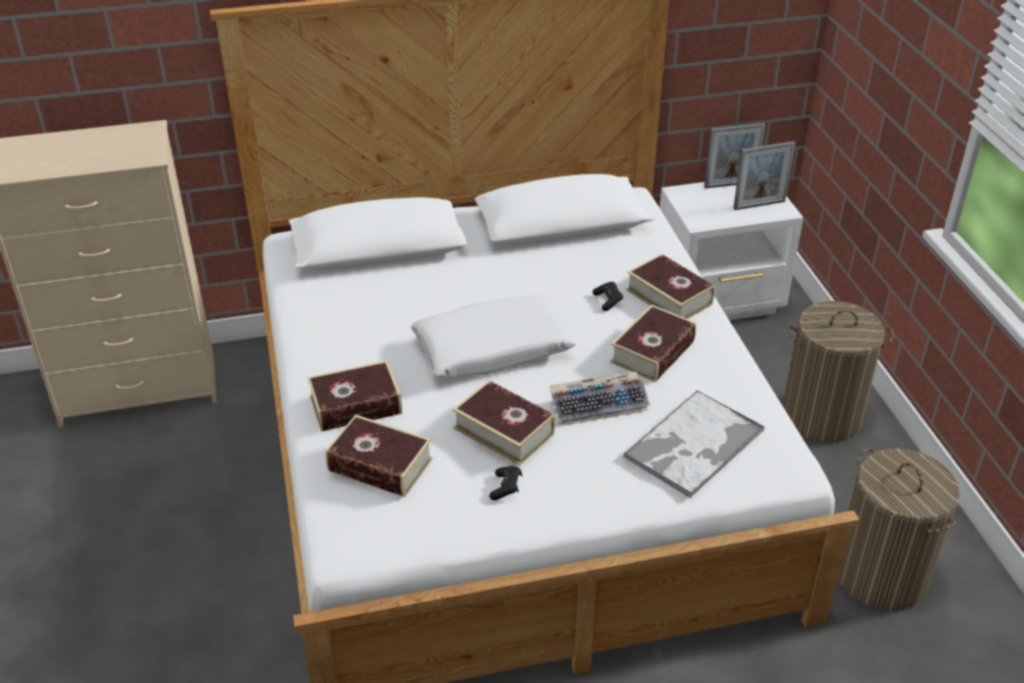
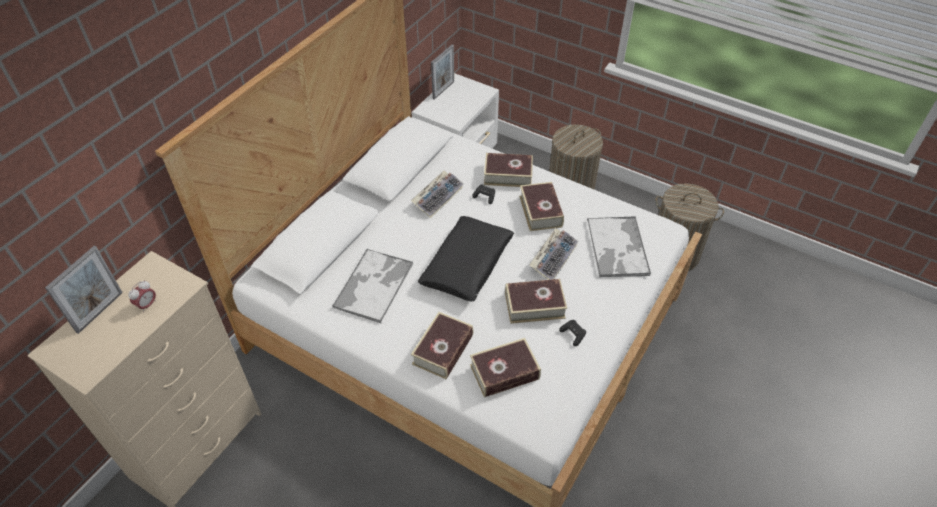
camera: 45 degrees left, 10 degrees up
white pillow [411,295,576,378] -> black pillow [418,216,514,301]
picture frame [733,141,795,210] -> picture frame moved to [45,246,123,334]
none -> alarm clock [128,280,156,313]
none -> tray [332,249,413,323]
none -> keyboard [411,170,463,218]

